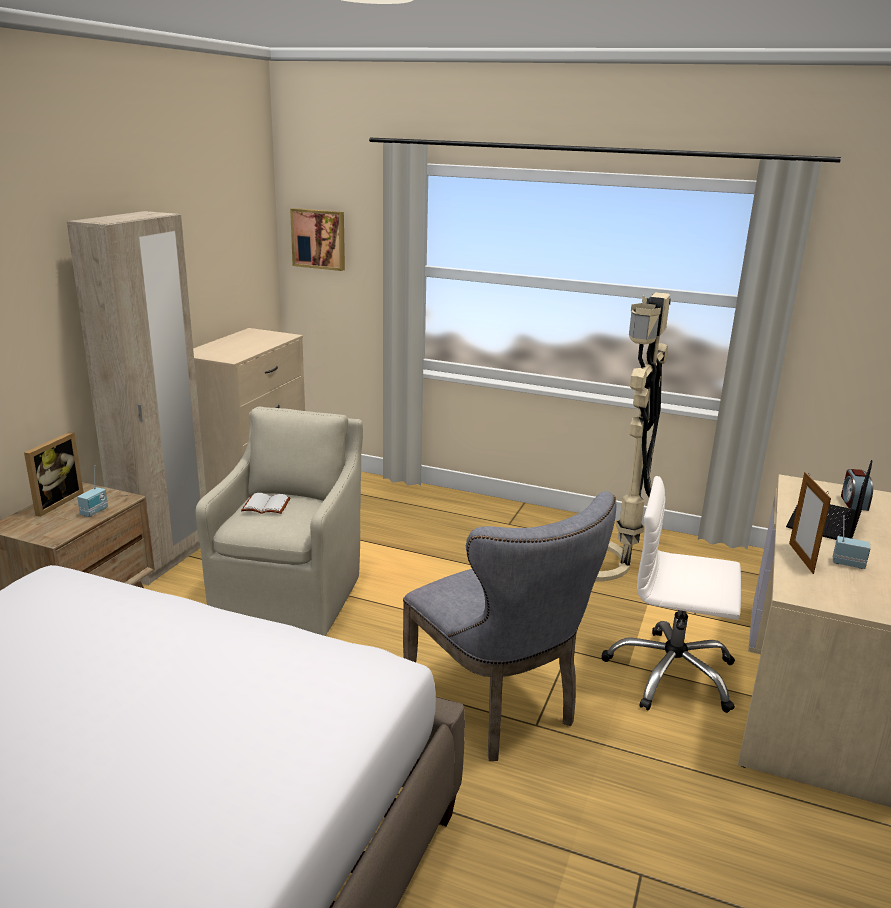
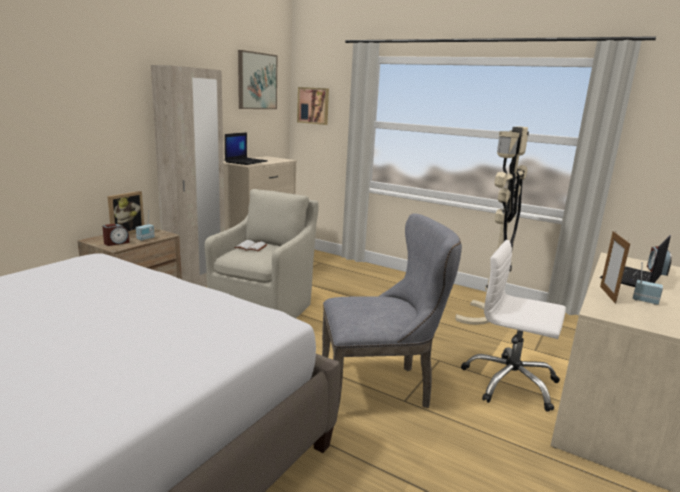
camera: 10 degrees right, 5 degrees down
grey chair [403,491,616,761] -> grey chair turned 75 degrees counterclockwise [322,213,462,415]
none -> alarm clock [102,224,129,246]
none -> laptop [225,132,268,165]
none -> picture [238,50,278,109]

